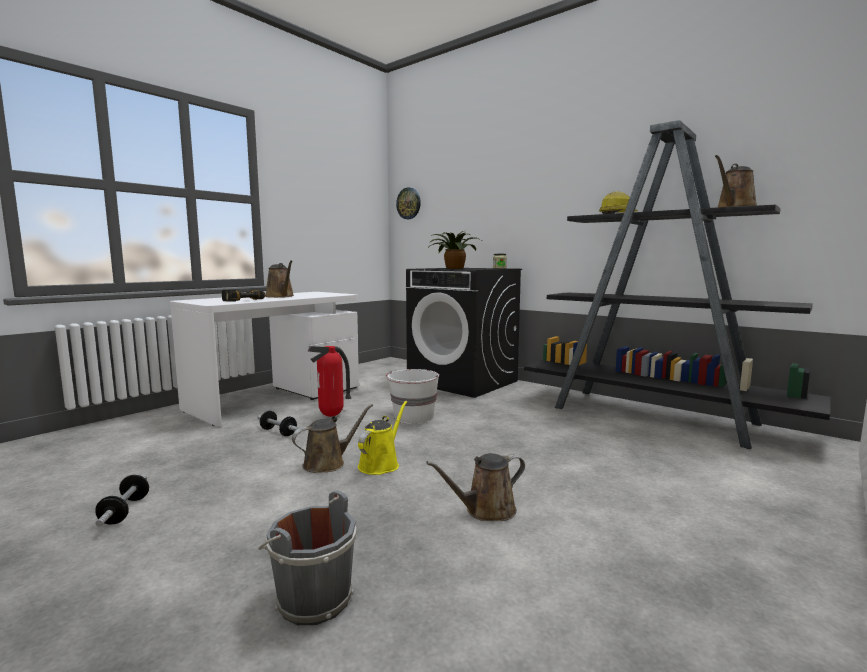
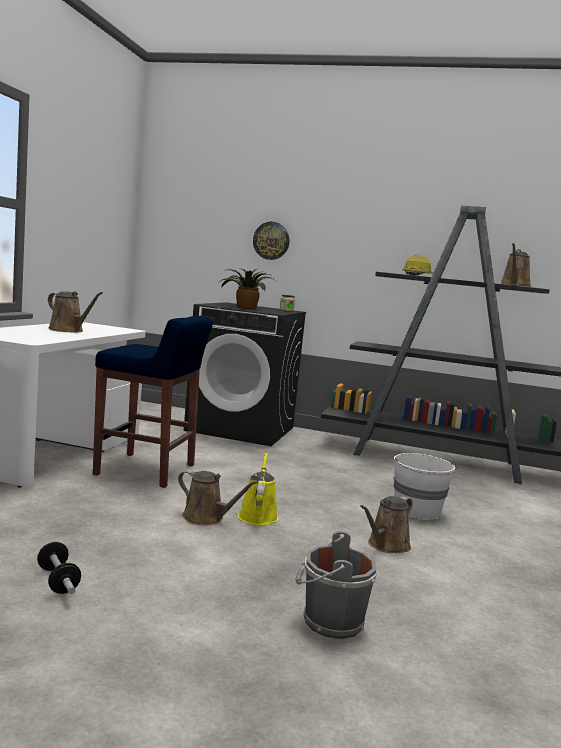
camera: 25 degrees left, 0 degrees up
power drill [222,289,266,302] -> none
dumbbell [257,411,299,436] -> none
brown watering can [292,404,373,473] -> brown watering can turned 90 degrees clockwise [178,470,259,526]
fire extinguisher [308,346,351,417] -> blue stool [93,315,213,488]
white bucket [386,369,439,424] -> white bucket moved to [393,453,457,520]
wall clock [396,187,421,219] -> wall clock moved to [253,222,289,260]

